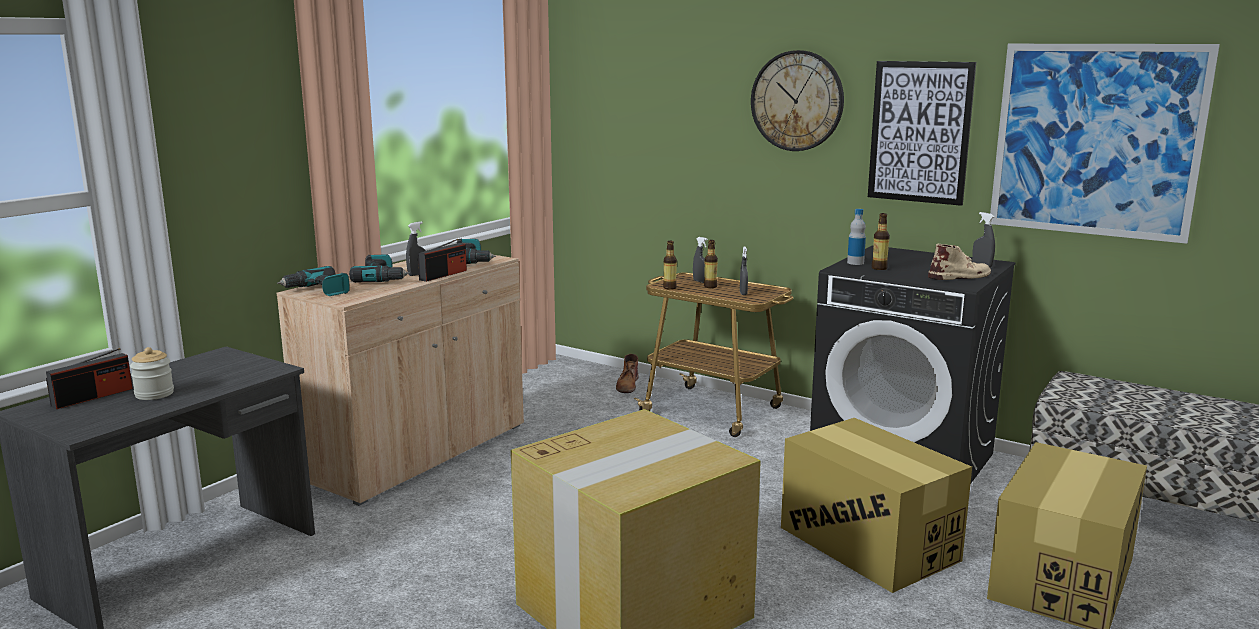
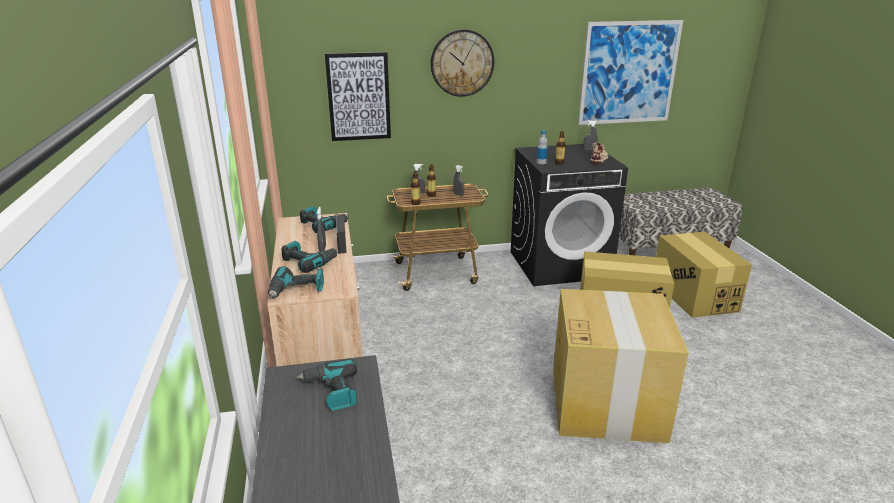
camera: 45 degrees left, 10 degrees up
radio [46,348,133,409] -> none
jar [130,347,174,400] -> none
brown boot [616,354,639,393] -> none
picture [868,61,976,206] -> picture moved to [325,52,391,141]
none -> power drill [296,359,357,411]

